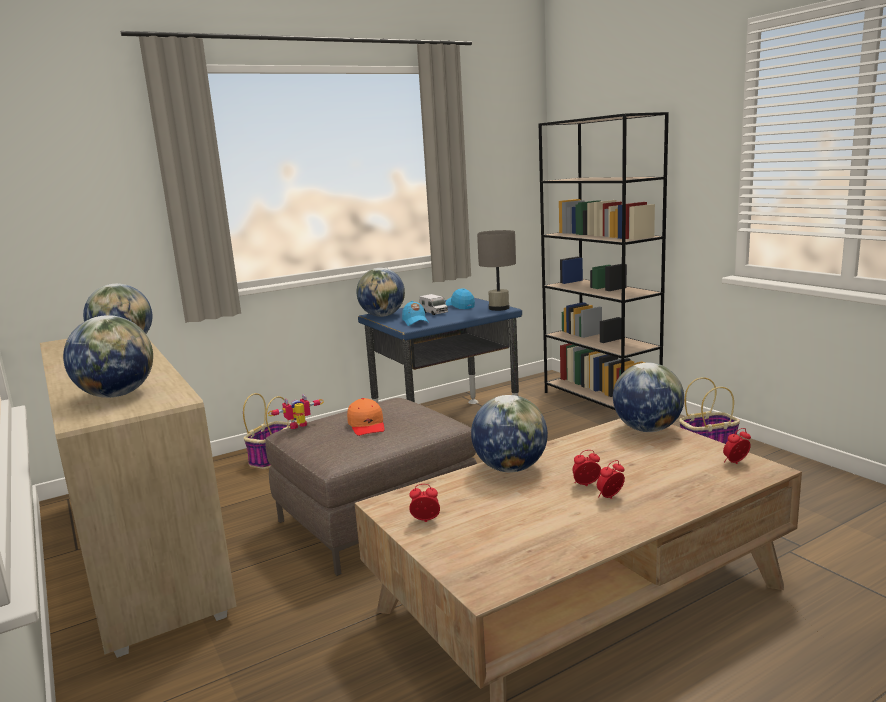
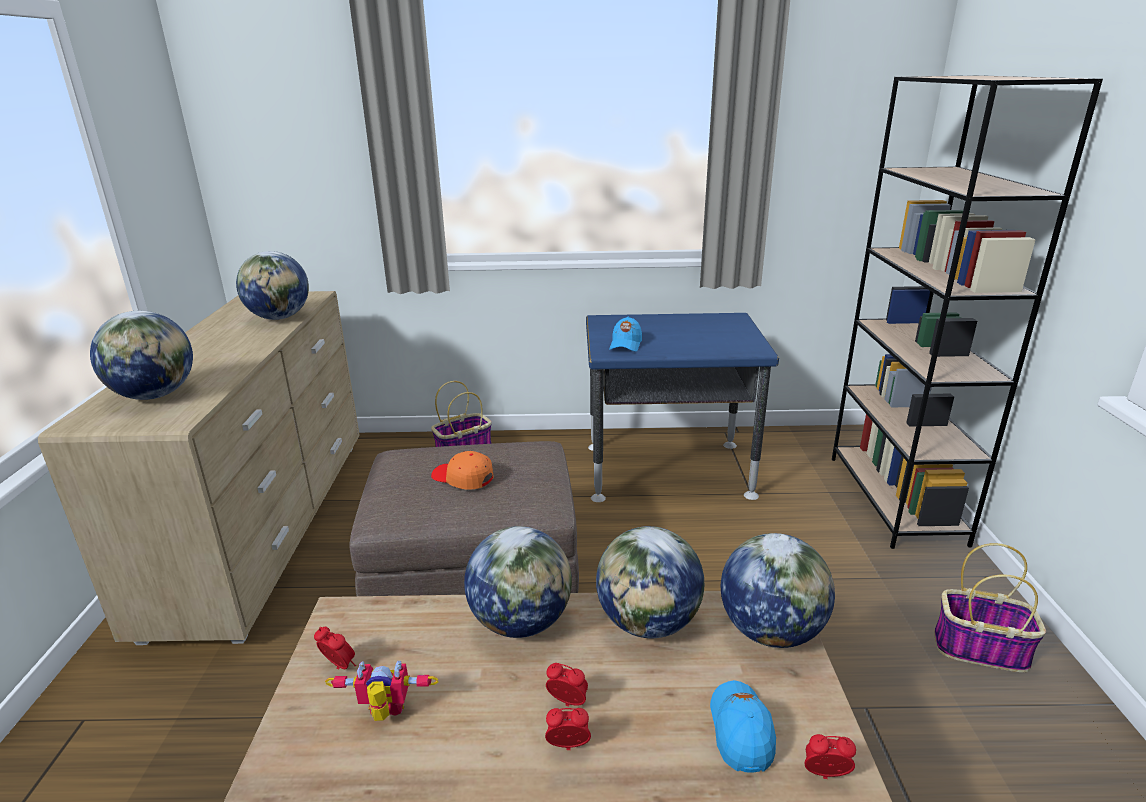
camera: 30 degrees right, 10 degrees up
toy robot [268,394,324,429] -> toy robot moved to [325,661,439,721]
orange cap [347,398,384,436] -> orange cap turned 105 degrees clockwise [431,451,494,490]
globe [357,268,405,317] -> globe moved to [596,526,704,638]
toy truck [420,294,448,315] -> none
blue cap [446,288,475,309] -> blue cap moved to [710,680,776,773]
grey table lamp [477,230,516,311] -> none

